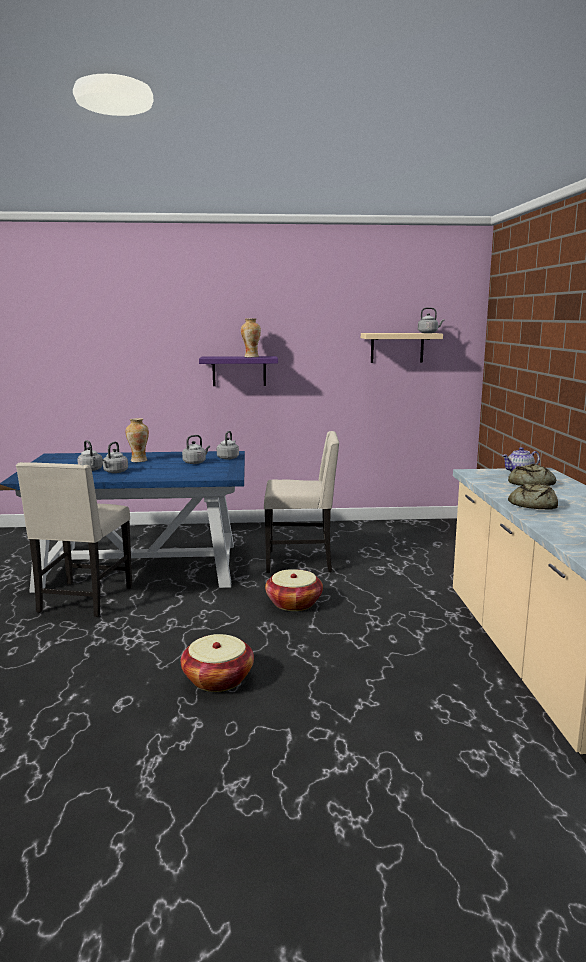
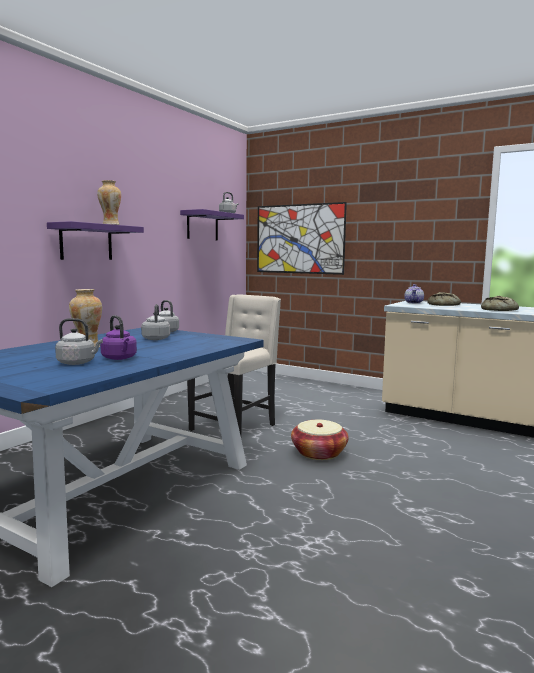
camera: 55 degrees left, 5 degrees down
beige chair [16,462,132,617] -> none
grey kettle [102,442,128,473] -> purple kettle [100,315,137,360]
basket [181,634,254,692] -> none
beige shelf [361,333,443,363] -> purple shelf [180,209,244,240]
none -> picture [257,202,347,275]

